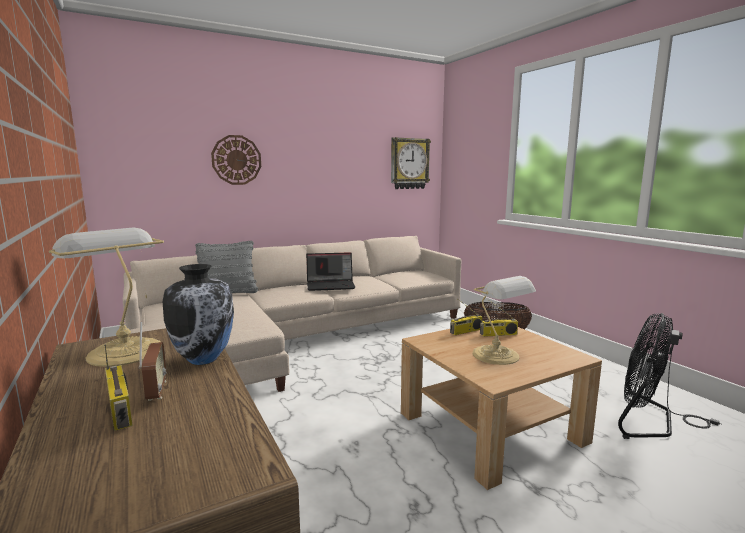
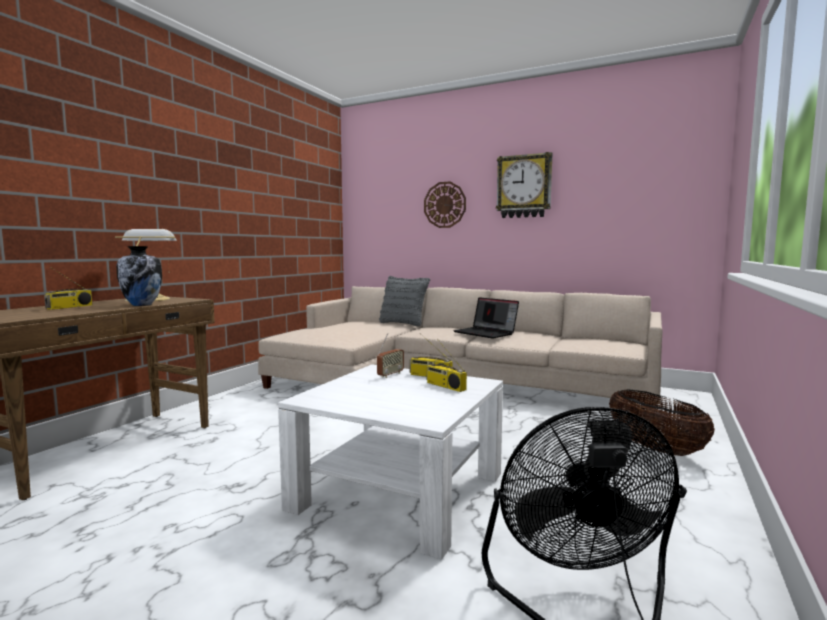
camera: 55 degrees right, 5 degrees down
radio [139,321,167,401] -> radio moved to [377,333,404,378]
wall clock [391,137,431,189] -> wall clock moved to [496,152,552,218]
brown coffee table [401,327,602,490] -> white coffee table [278,364,503,560]
table lamp [473,276,536,365] -> none

